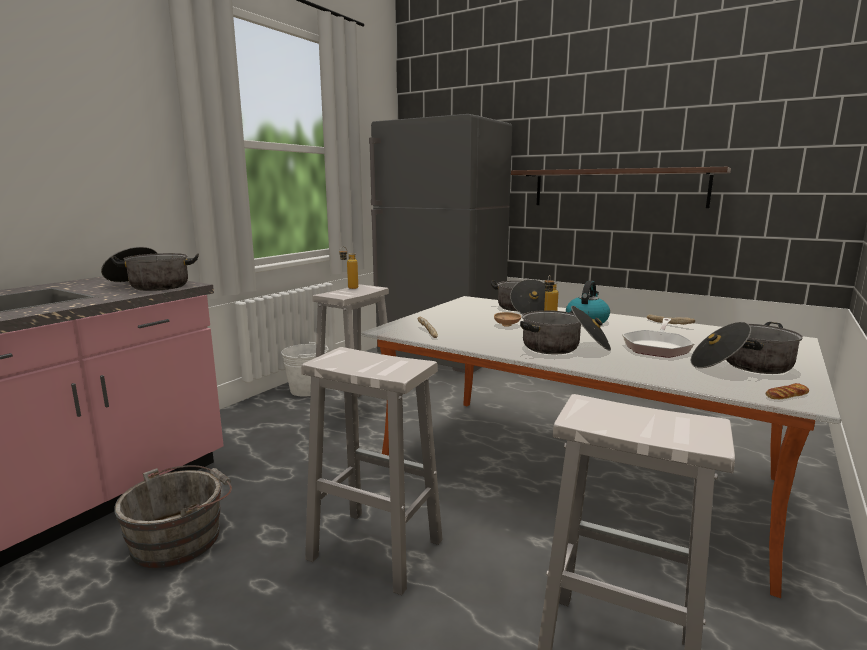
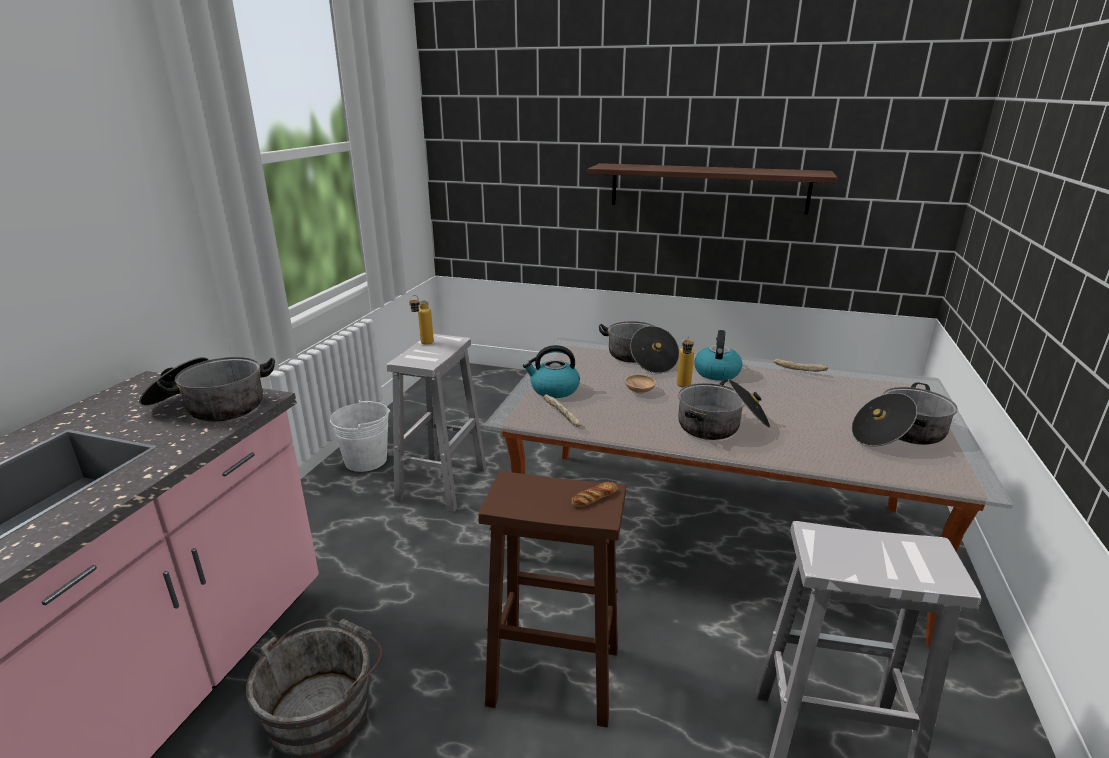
camera: 15 degrees left, 10 degrees up
white stool [301,347,442,595] -> brown stool [478,471,626,728]
grey fridge [369,114,512,373] -> none
frying pan [622,318,694,358] -> none
bread [766,383,809,399] -> bread moved to [571,482,618,507]
none -> kettle [523,345,580,398]

